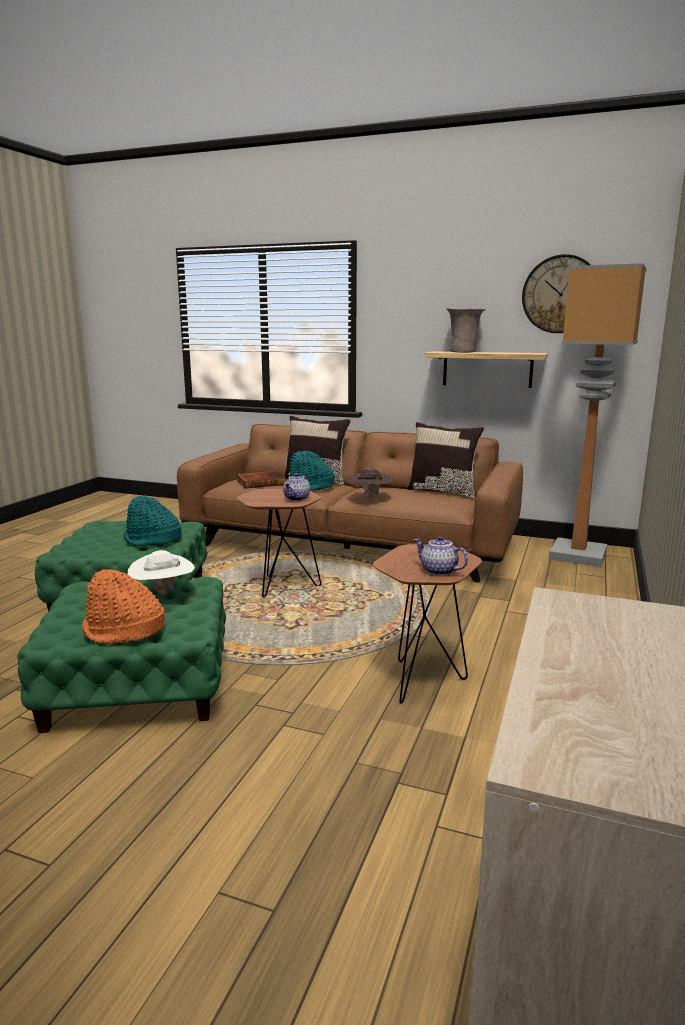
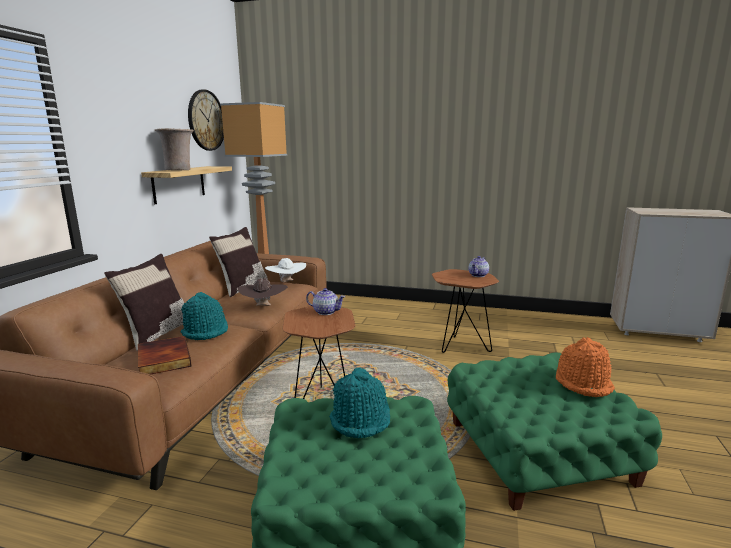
camera: 95 degrees left, 0 degrees up
white hat [128,550,195,595] -> white hat moved to [265,258,306,282]

